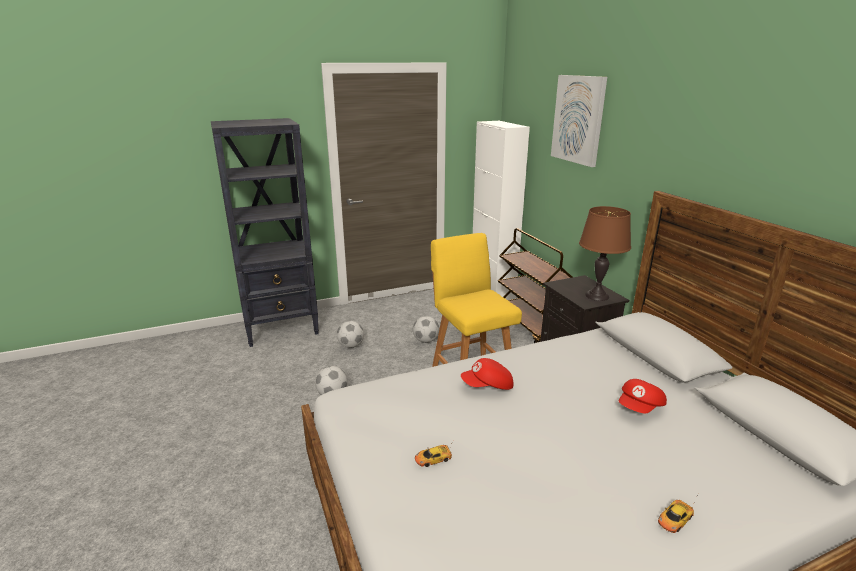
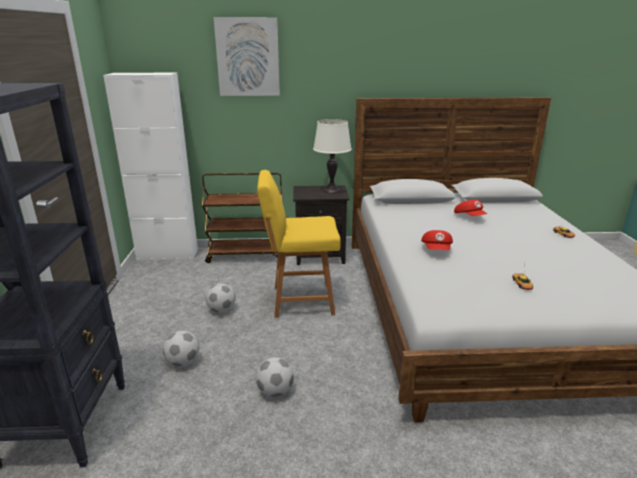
camera: 70 degrees left, 0 degrees up
brown table lamp [579,206,631,301] -> white table lamp [313,119,352,194]

